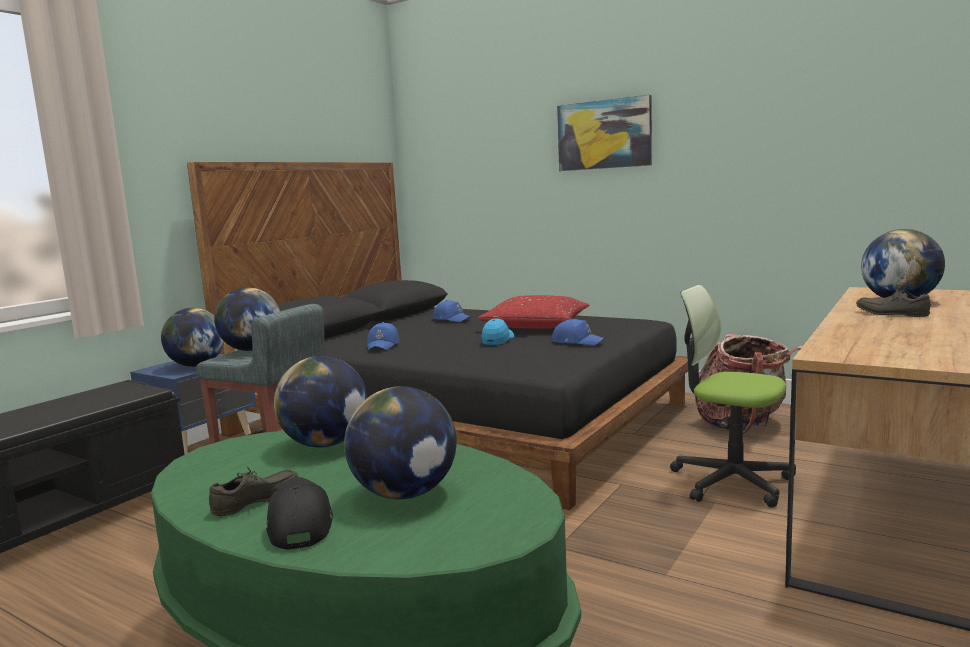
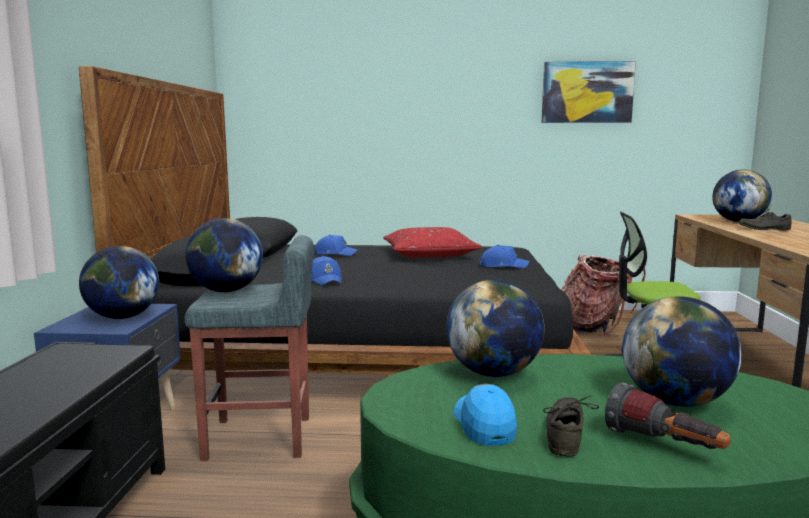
camera: 30 degrees left, 0 degrees up
black cap [266,477,333,550] -> flashlight [605,382,731,449]
blue cap [482,318,514,345] -> blue cap moved to [453,384,517,446]
picture [557,95,652,171] -> picture moved to [542,61,636,123]

